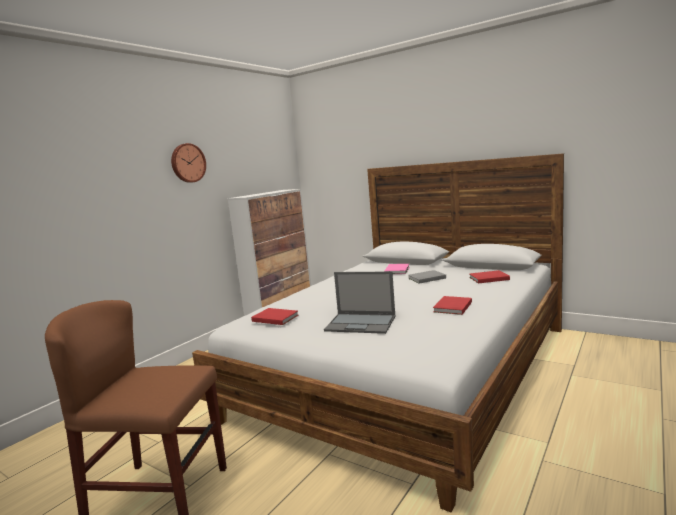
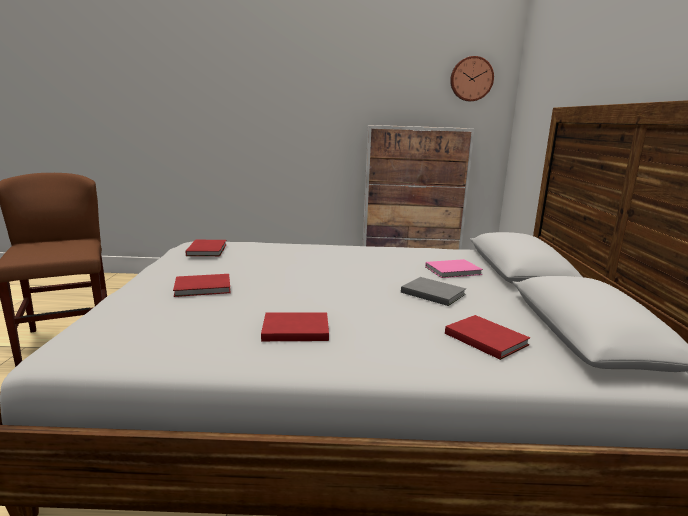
camera: 55 degrees right, 5 degrees up
wall clock [171,143,206,183] -> wall clock moved to [450,56,494,101]
laptop [324,271,395,334] -> red book [173,274,231,297]

